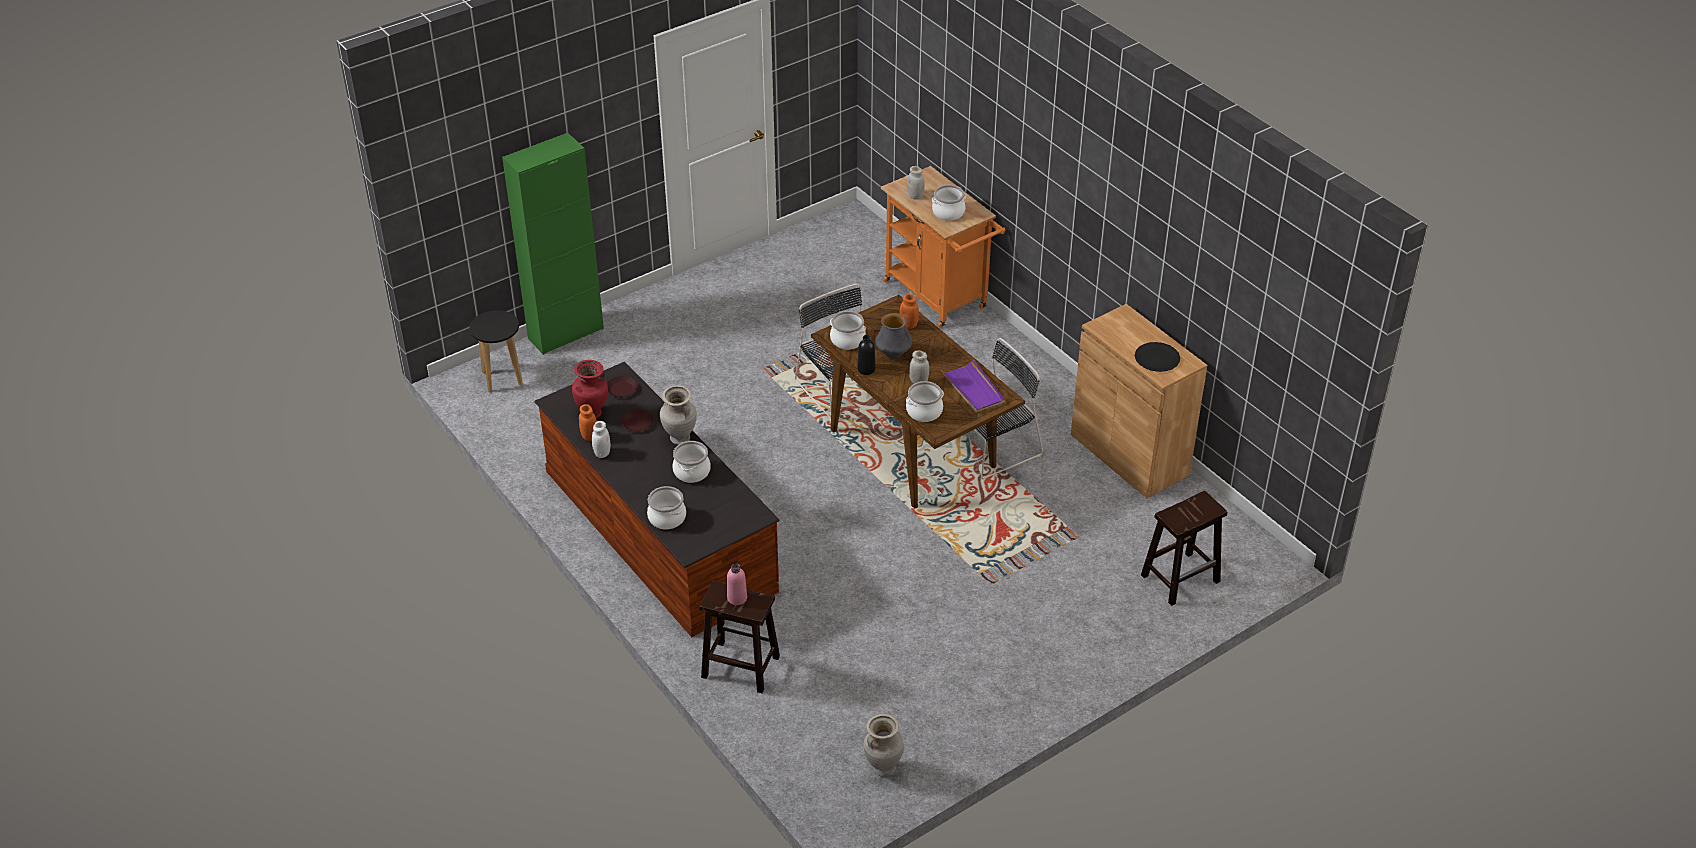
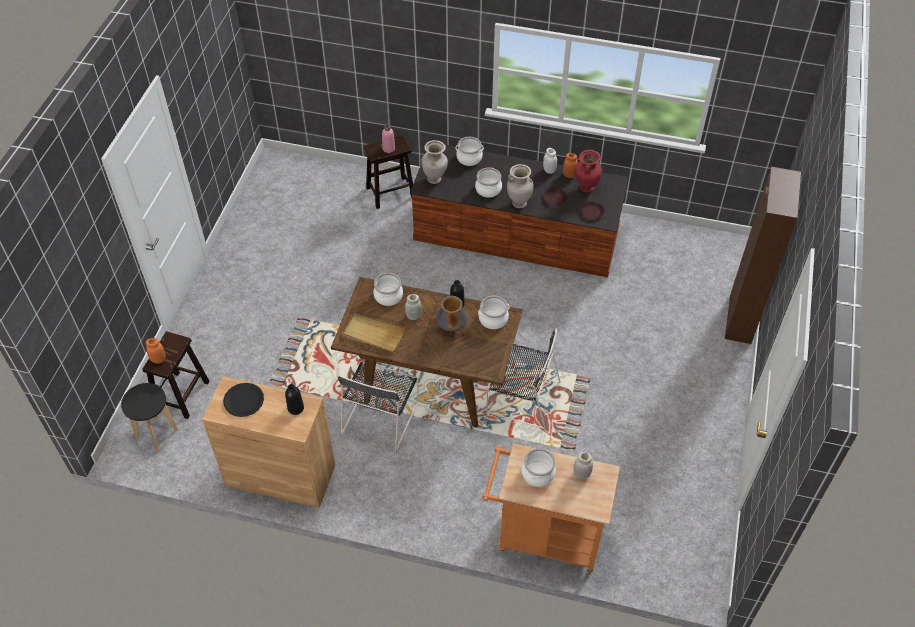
camera: 140 degrees right, 10 degrees up
black stool [469,310,523,392] -> black stool moved to [121,383,178,451]
green cabinet [502,133,604,355] -> brown cabinet [725,167,801,344]
beige vase [864,714,904,777] -> beige vase moved to [421,140,448,184]
orange jar [900,294,919,329] -> orange jar moved to [146,338,166,363]
purple tray [941,359,1005,412] -> beige tray [342,313,405,352]
none -> black bottle [285,384,304,415]

